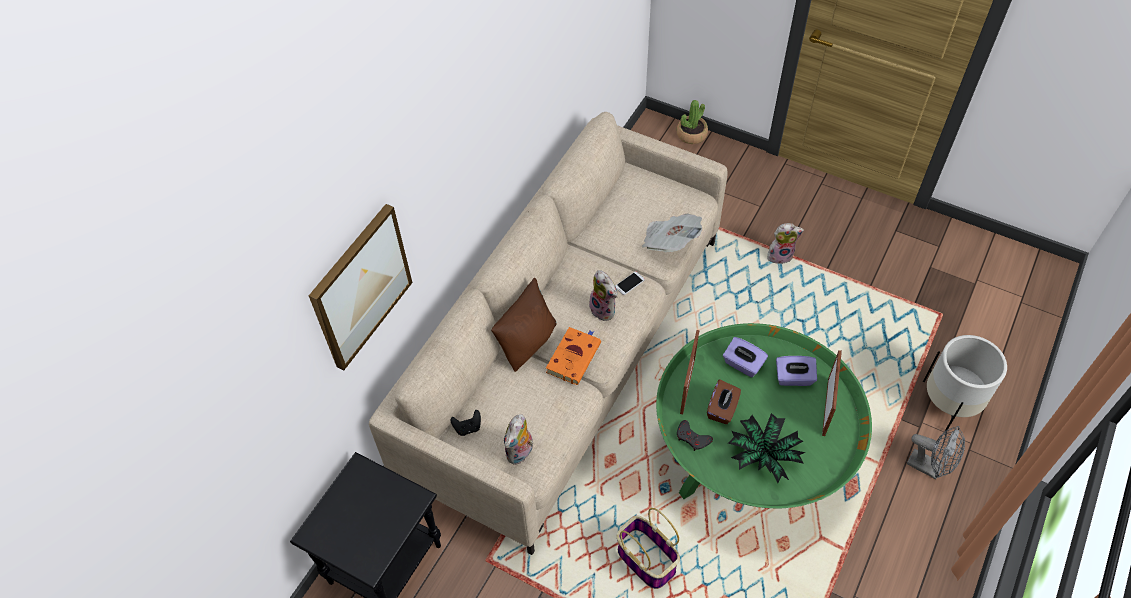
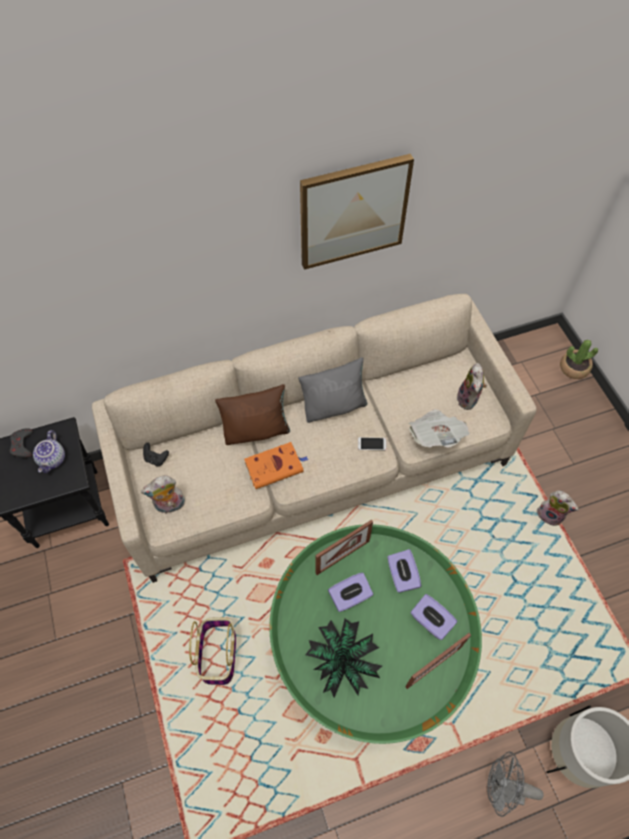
camera: 40 degrees right, 5 degrees up
picture [309,204,412,370] -> picture moved to [300,154,414,270]
plush toy [589,270,617,321] -> plush toy moved to [457,363,487,410]
grey game controller [677,420,713,451] -> grey game controller moved to [10,428,33,458]
brown tissue box [707,379,741,424] -> purple tissue box [328,572,373,612]
grey fan [907,426,965,479] -> grey fan turned 120 degrees clockwise [487,752,544,817]
none -> teapot [33,430,65,473]
none -> grey pillow [298,357,367,423]

